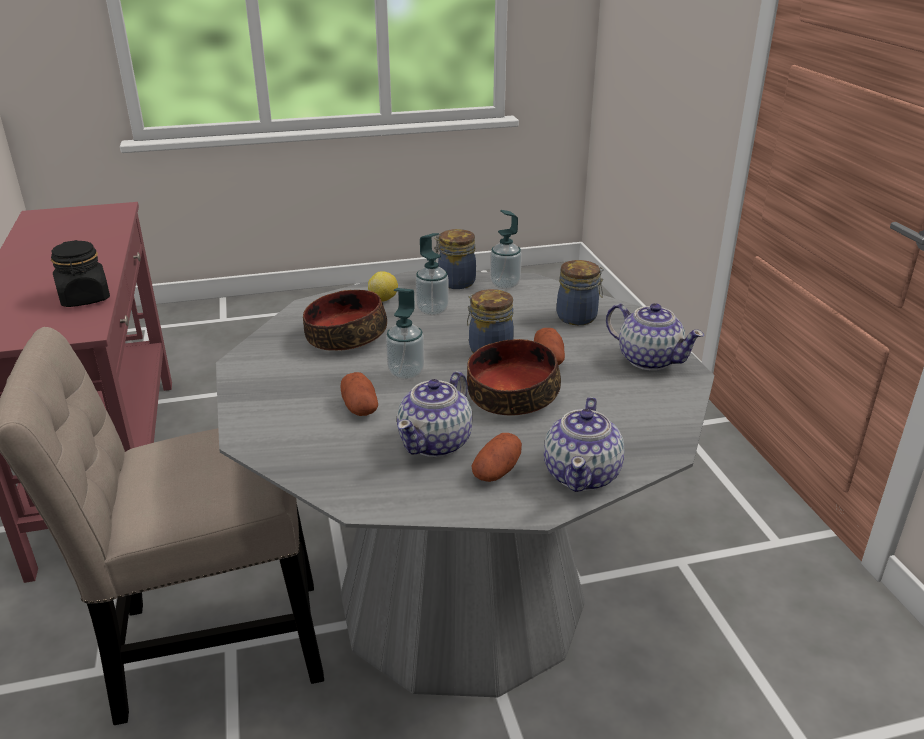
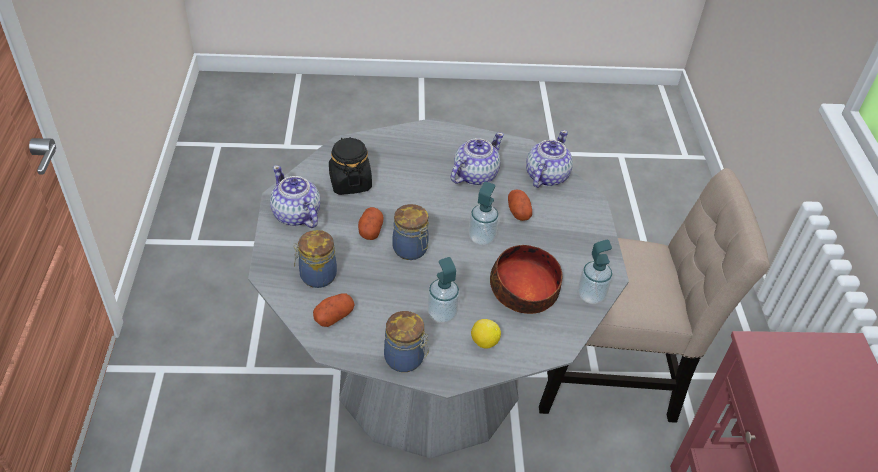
camera: 170 degrees left, 15 degrees up
black jar [51,240,110,307] -> black jar moved to [329,137,372,195]
bowl [467,339,561,416] -> none
potato [471,433,522,482] -> potato moved to [313,293,355,327]
soap dispenser [490,210,522,289] -> soap dispenser moved to [578,240,612,304]
teapot [544,397,624,492] -> teapot moved to [526,130,573,188]

